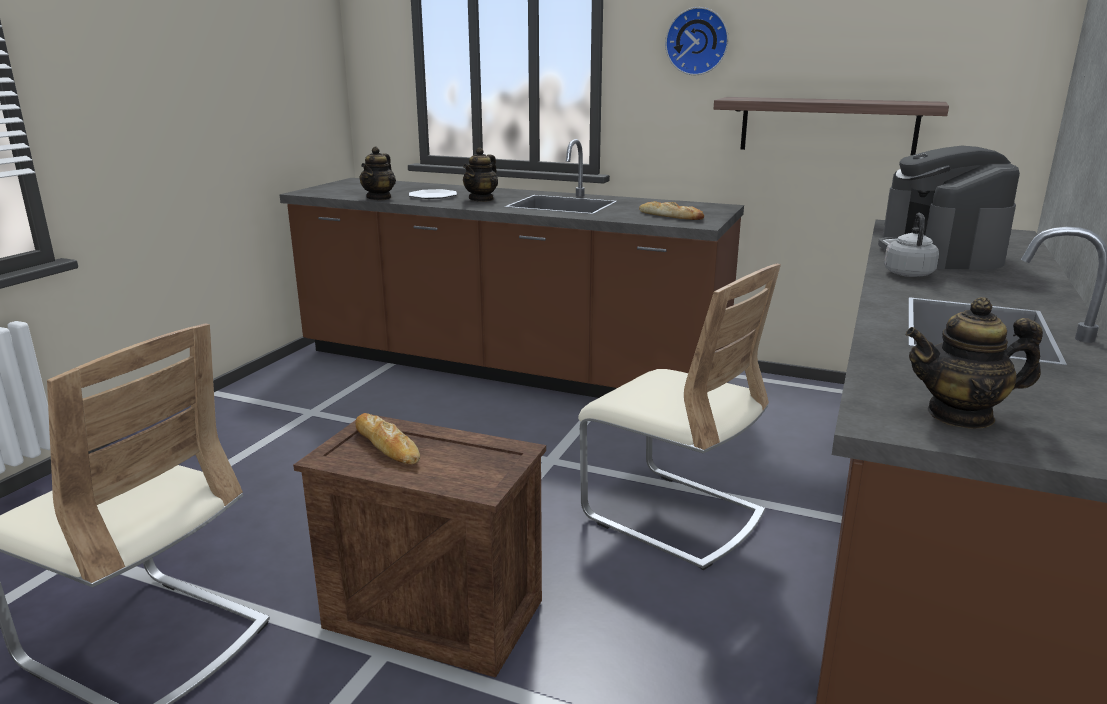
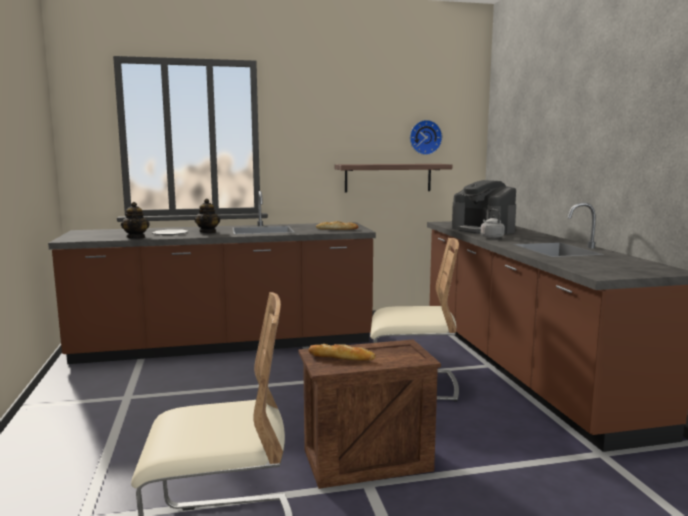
camera: 35 degrees left, 10 degrees down
wall clock [665,7,729,75] -> wall clock moved to [410,120,442,155]
teapot [906,297,1043,429] -> none

